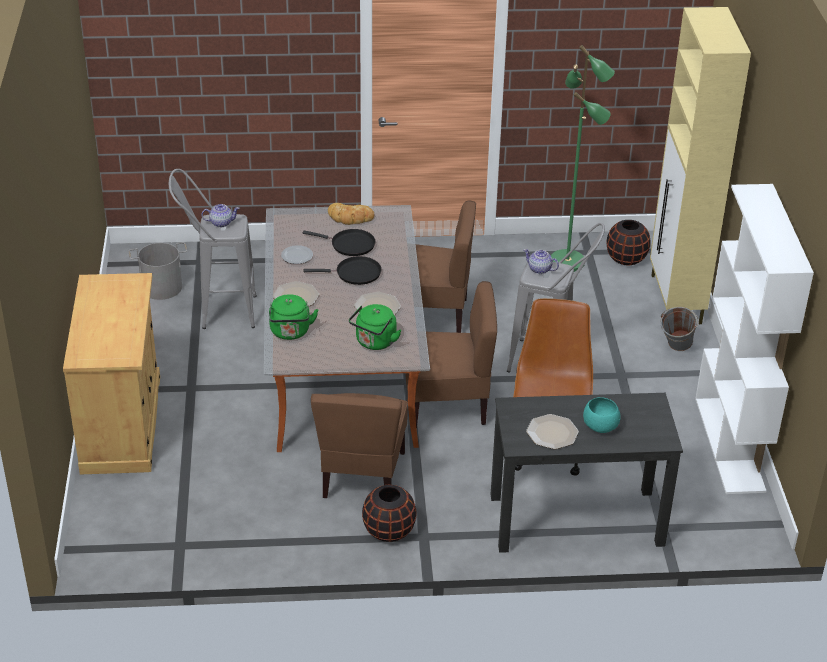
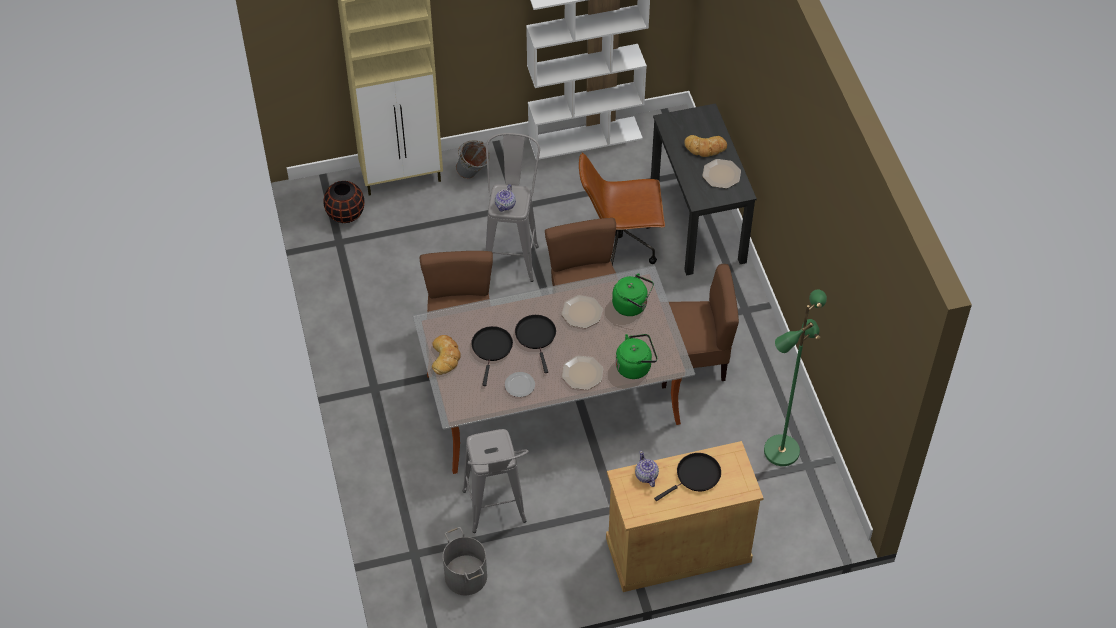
camera: 100 degrees left, 15 degrees up
teapot [201,204,240,227] -> teapot moved to [635,451,659,487]
black vase [362,485,417,542] -> none
green floor lamp [551,45,615,272] -> green floor lamp moved to [764,290,827,466]
turquoise bowl [583,397,621,433] -> bread [684,135,727,157]
none -> black frying pan [654,453,721,501]

